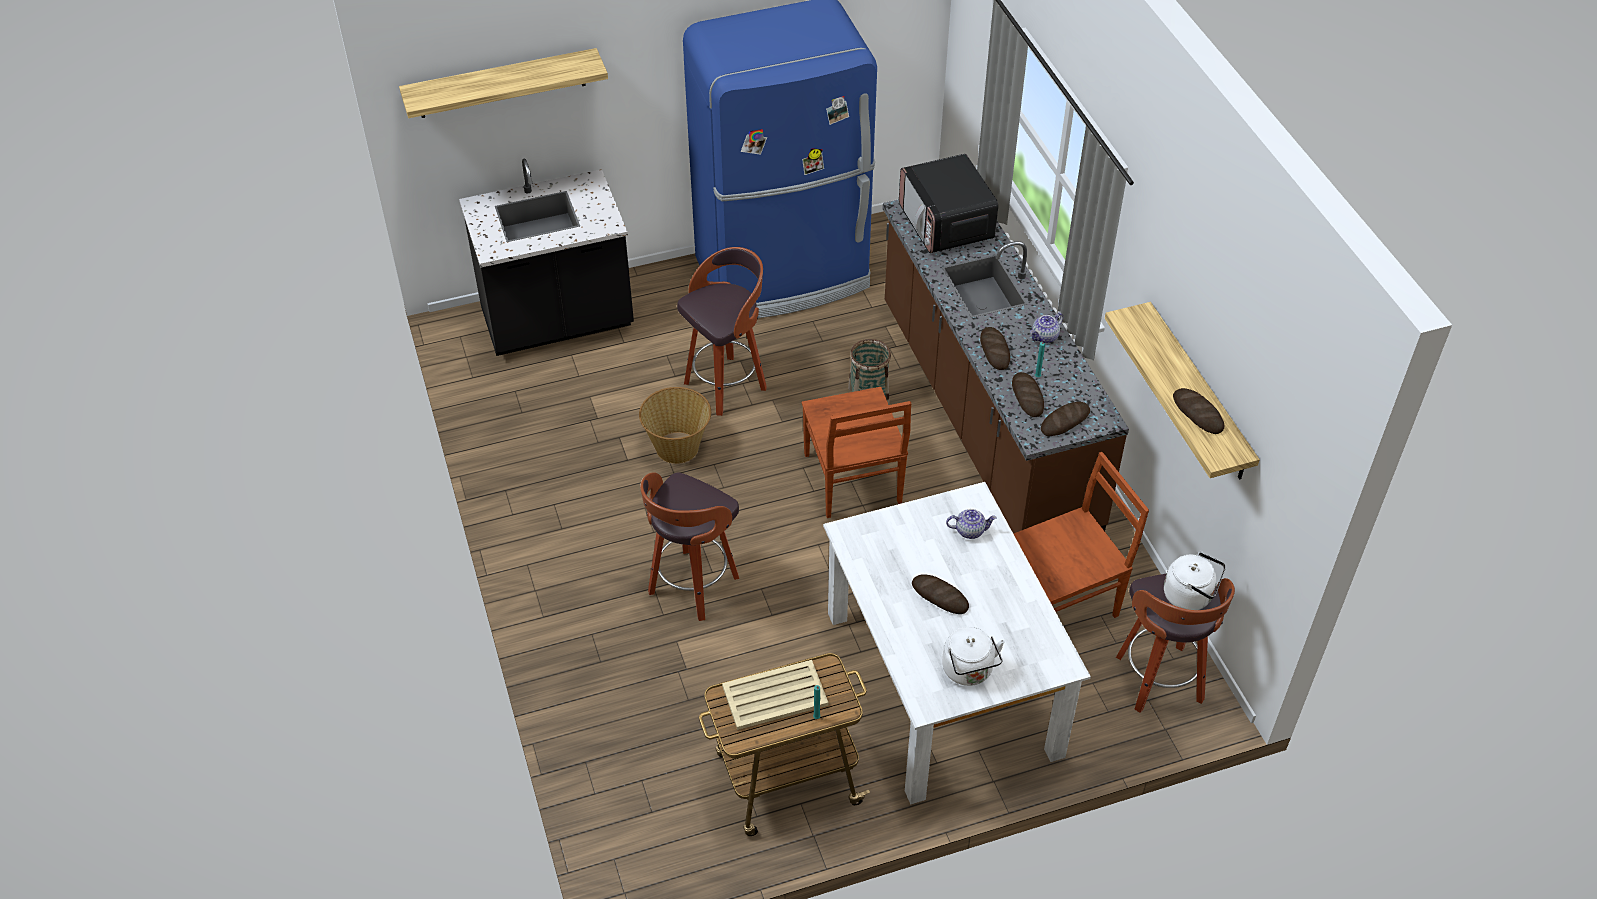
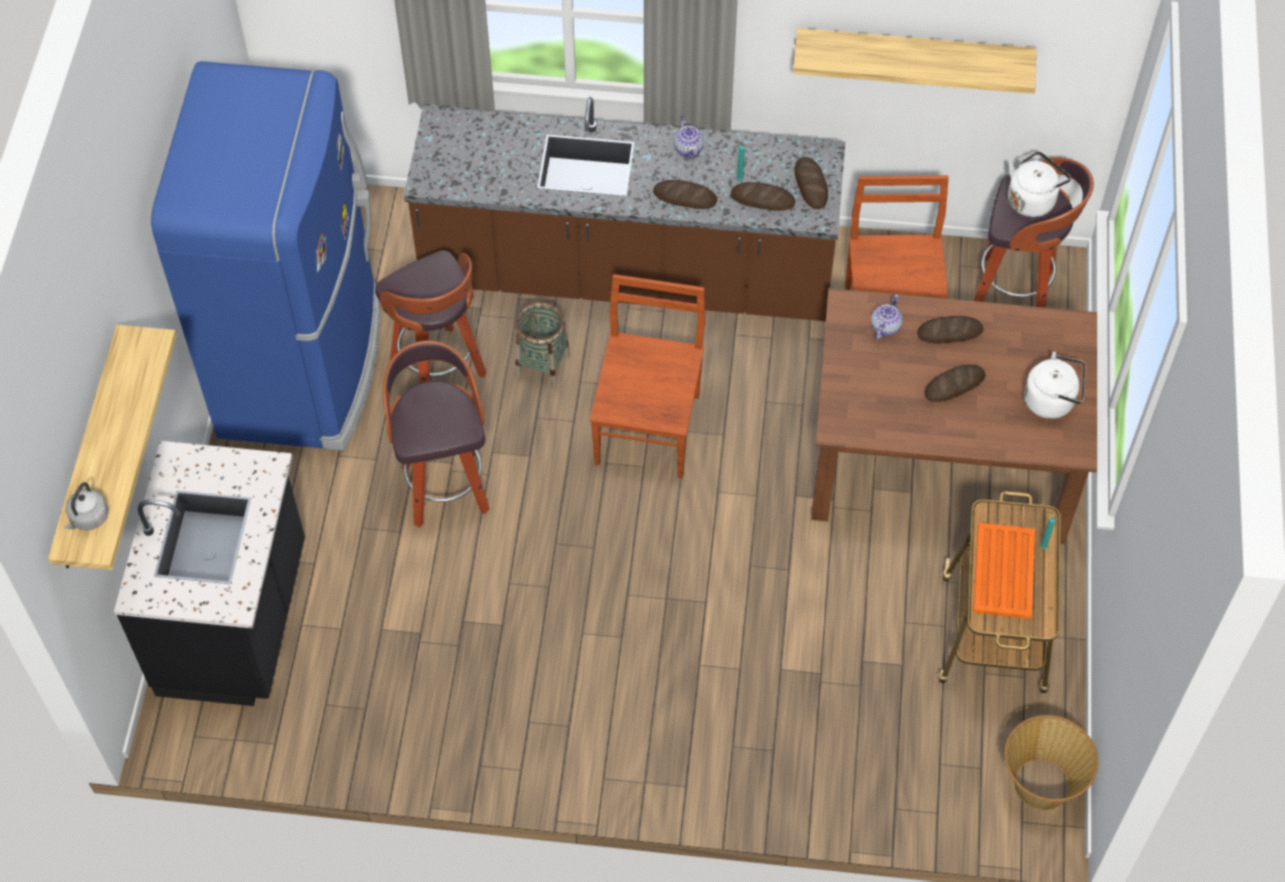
camera: 65 degrees left, 10 degrees up
basket [639,387,711,464] -> basket moved to [1004,715,1098,810]
stool [640,472,739,621] -> stool moved to [375,250,486,383]
beige tray [722,660,829,730] -> orange tray [973,523,1035,619]
brown chair [802,387,911,518] -> brown chair turned 90 degrees counterclockwise [590,274,705,478]
white dining table [823,482,1091,804] -> brown dining table [811,288,1097,544]
microwave [899,154,998,253] -> none
bread [1173,388,1224,434] -> bread moved to [917,316,983,344]
none -> grey kettle [65,482,108,530]

